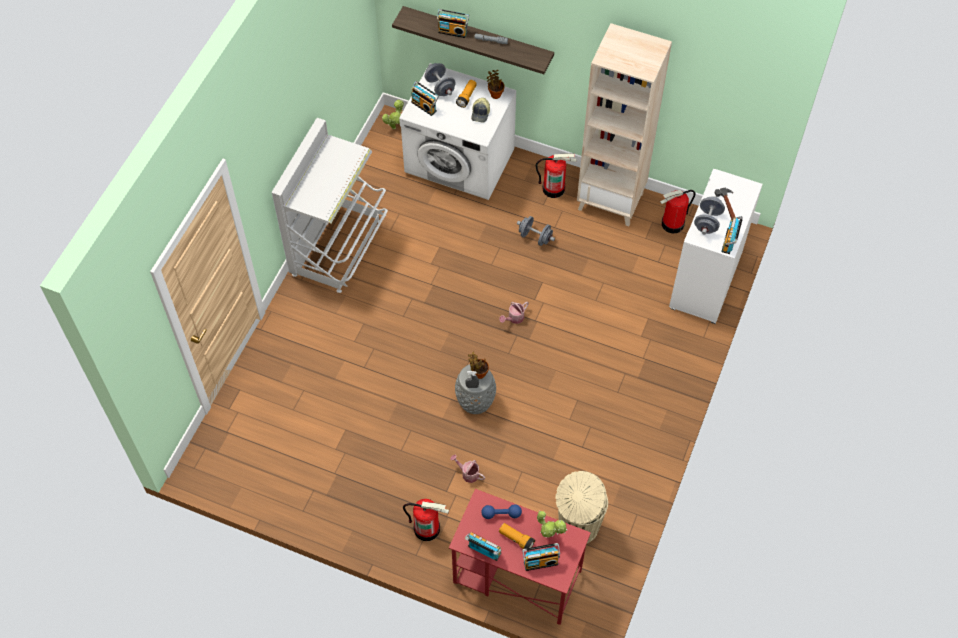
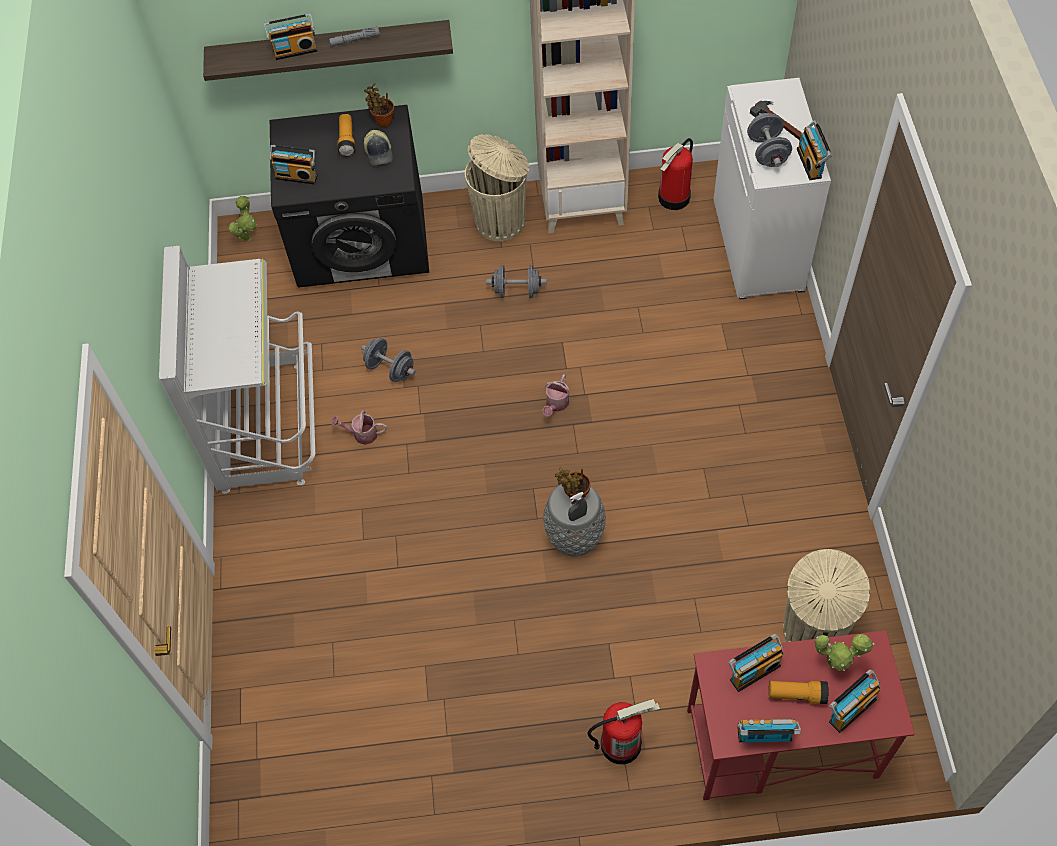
camera: 25 degrees left, 0 degrees up
white washing machine [399,63,516,200] -> black washing machine [270,105,429,288]
grey dumbbell [425,63,456,96] -> grey dumbbell moved to [361,338,416,382]
watering can [450,454,485,483] -> watering can moved to [331,410,387,445]
blue dumbbell [481,504,522,519] -> radio [728,634,784,692]
fire extinguisher [536,153,577,198] -> beige trash can [465,134,530,242]

